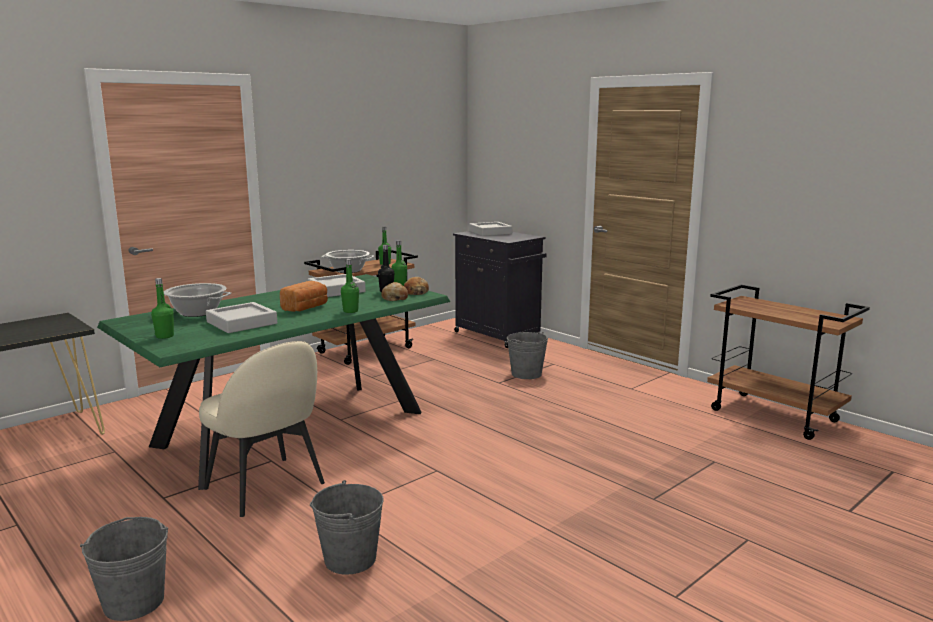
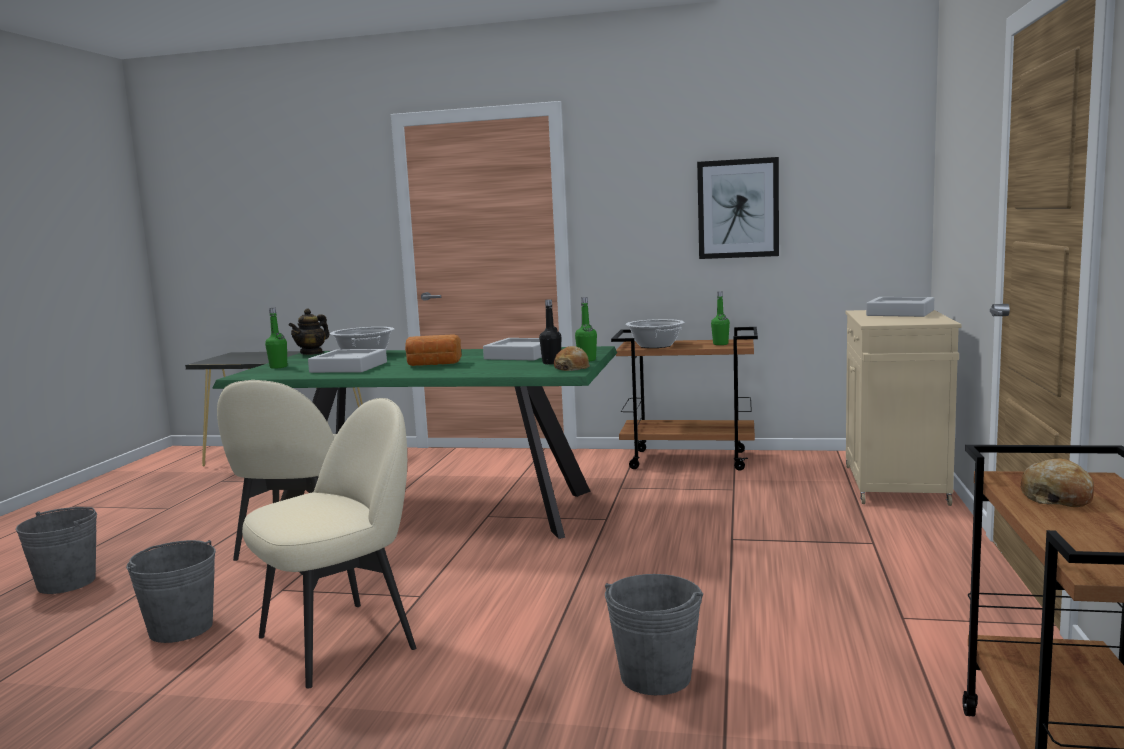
camera: 55 degrees right, 5 degrees down
green bottle [341,259,359,313] -> none
bread [381,282,408,301] -> bread moved to [1021,458,1094,507]
black cabinet [453,231,547,348] -> beige cabinet [845,310,961,506]
grey bucket [507,332,548,379] -> grey bucket moved to [605,574,703,695]
none -> beige chair [242,398,416,688]
none -> teapot [289,308,329,355]
none -> picture [697,157,779,259]

